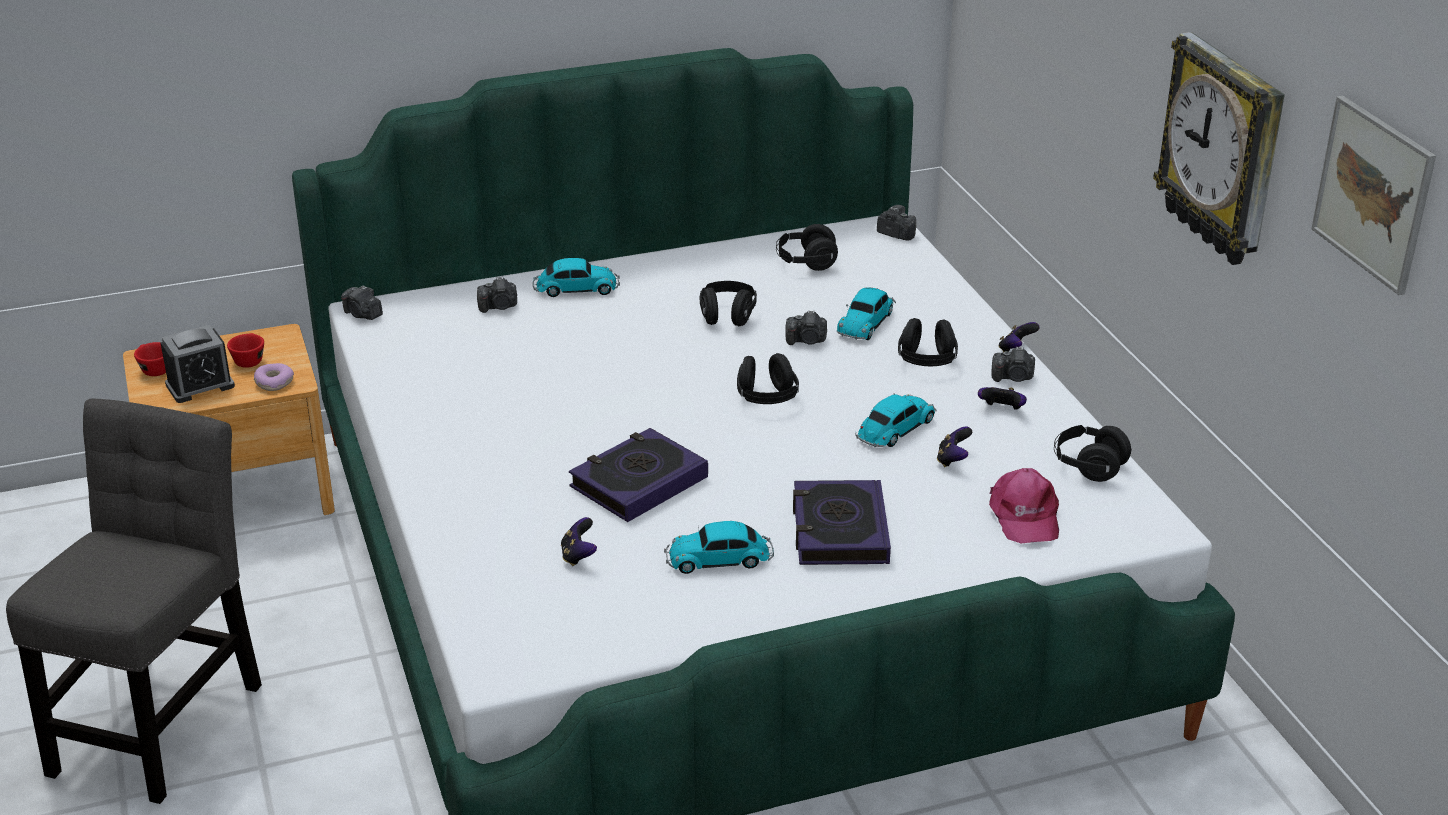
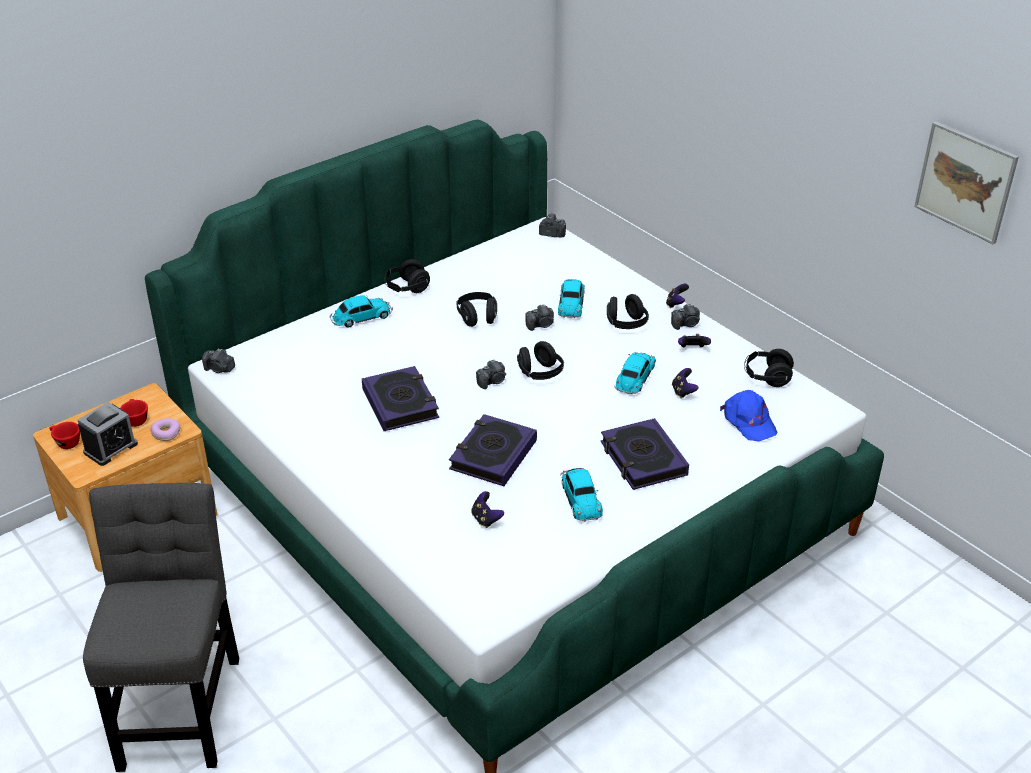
camera: 20 degrees left, 5 degrees up
camera [477,277,517,313] -> camera moved to [476,359,506,389]
toy car [664,521,774,574] -> toy car turned 75 degrees counterclockwise [560,468,603,522]
black headphones [776,224,838,271] -> black headphones moved to [384,259,430,293]
pink cap [989,468,1059,543] -> blue cap [720,390,777,441]
wall clock [1153,32,1285,265] -> none
none -> book [362,366,439,431]

